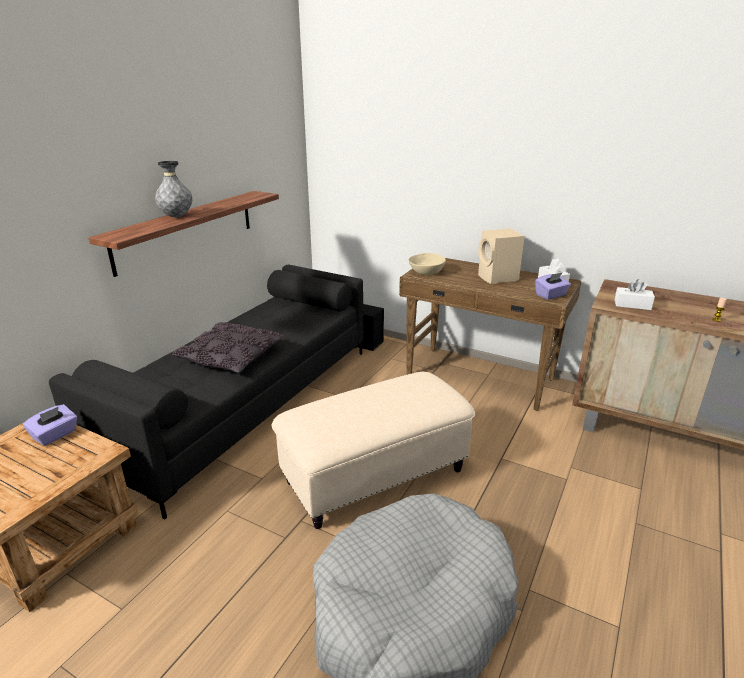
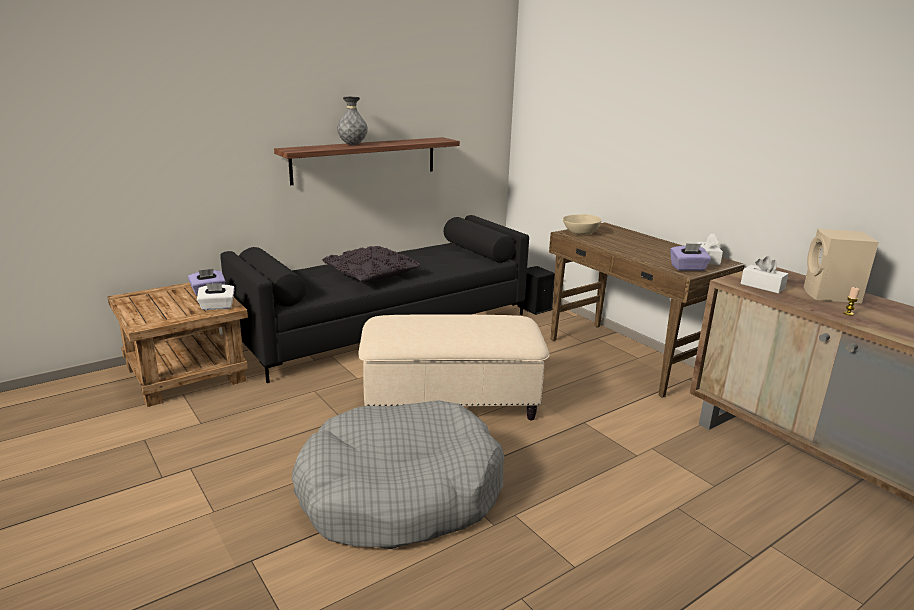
camera: 25 degrees right, 5 degrees down
beige speaker [478,228,525,284] -> beige speaker moved to [804,228,879,303]
none -> white tissue box [197,283,235,310]

